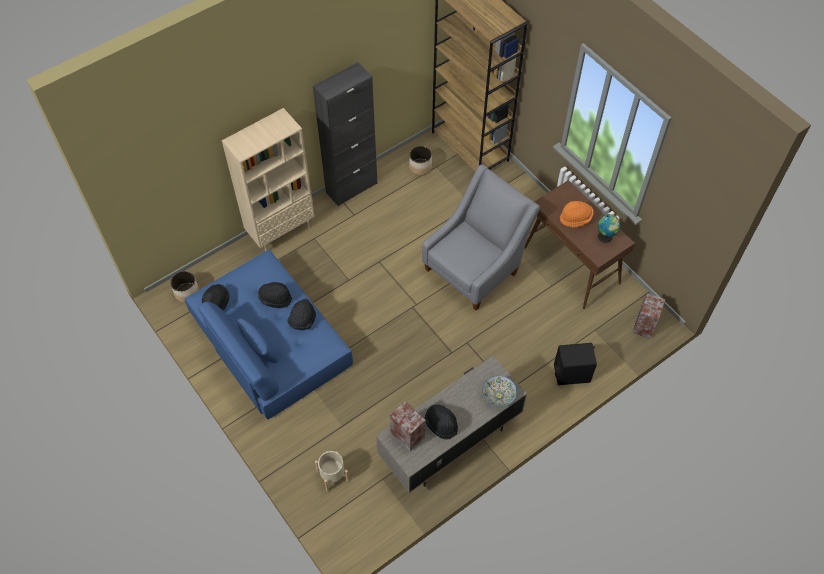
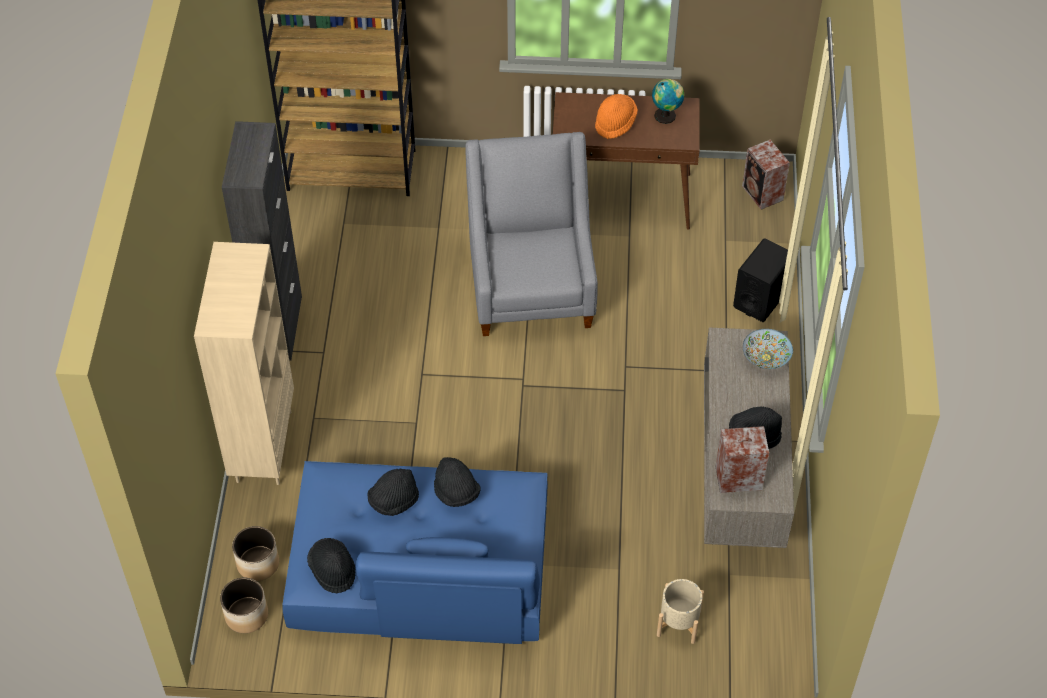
camera: 50 degrees left, 5 degrees down
planter [409,146,432,175] -> planter moved to [232,526,279,581]

